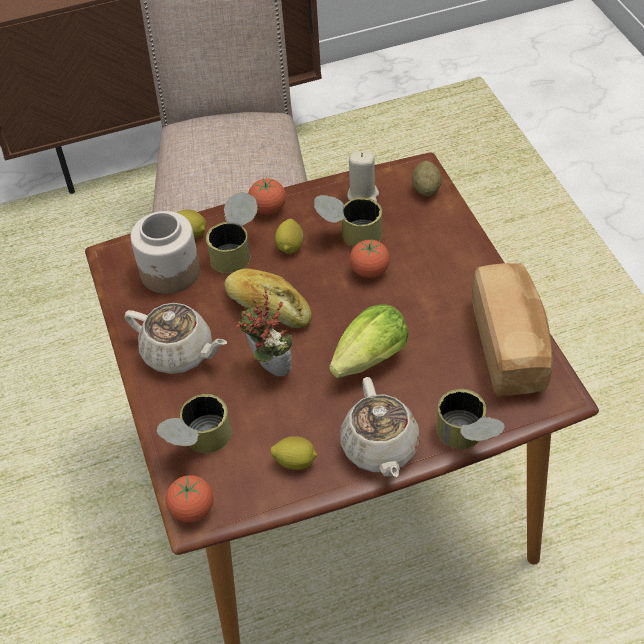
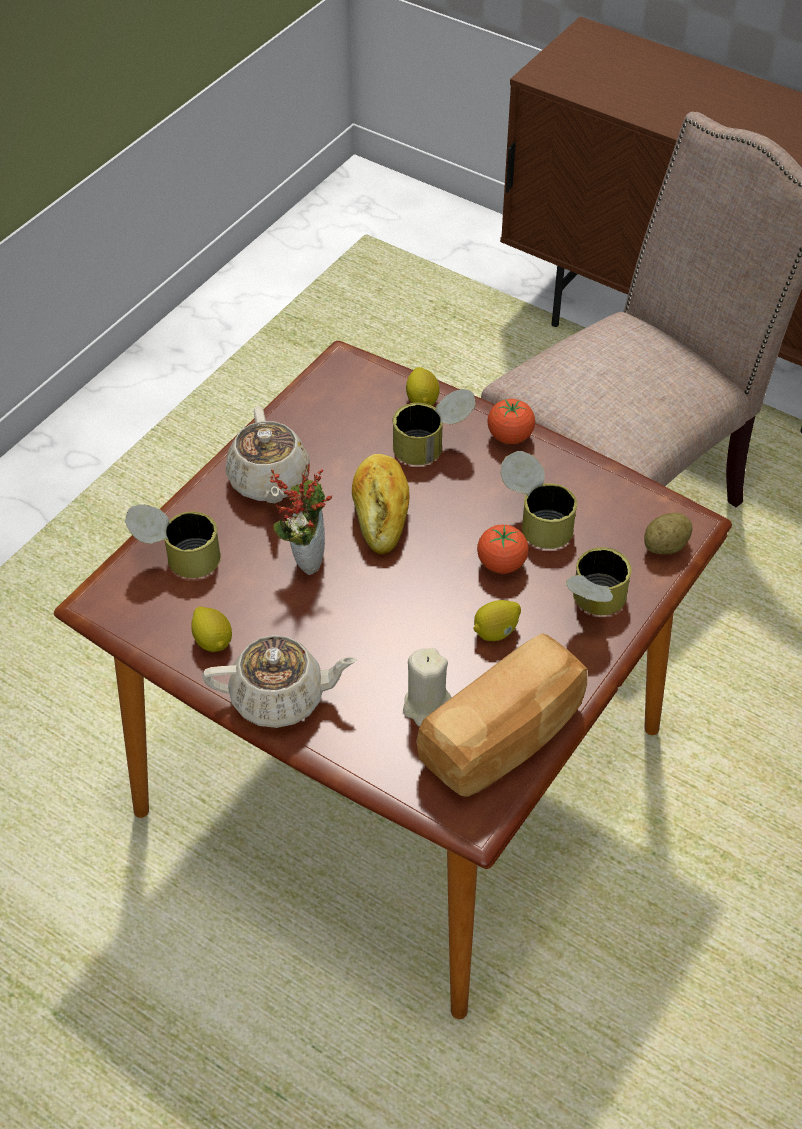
camera: 50 degrees right, 0 degrees up
jar [130,211,200,294] -> none
tomato [166,475,213,523] -> none
lemon [275,219,303,254] -> lemon moved to [474,600,521,641]
lettuce [329,304,409,378] -> none
beige teapot [340,377,420,477] -> beige teapot turned 135 degrees counterclockwise [202,635,357,728]
beige candle [347,150,379,202] -> beige candle moved to [403,648,452,727]
can [436,389,505,449] -> can moved to [566,547,632,615]

